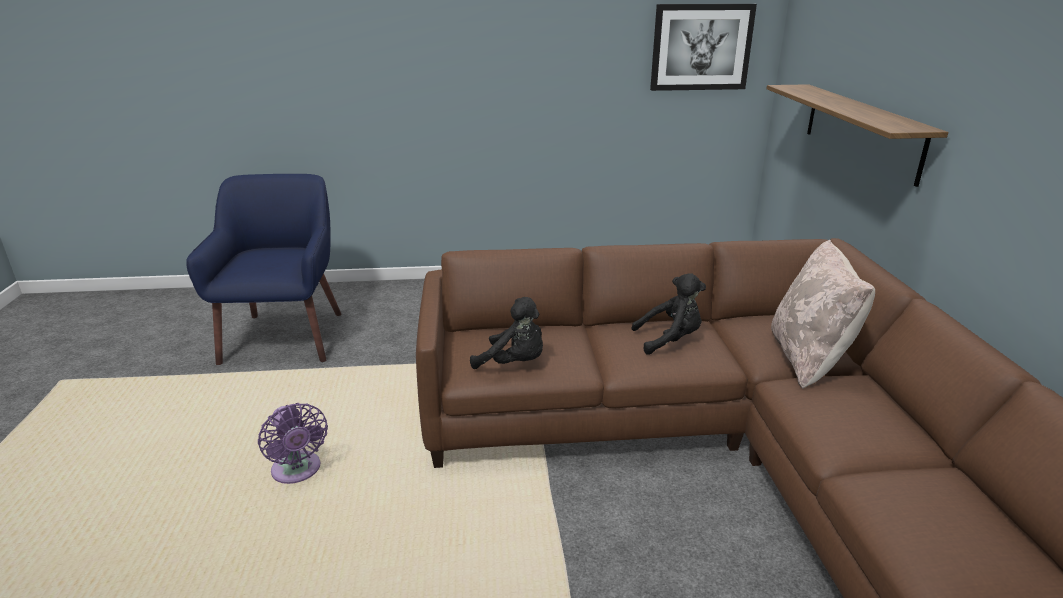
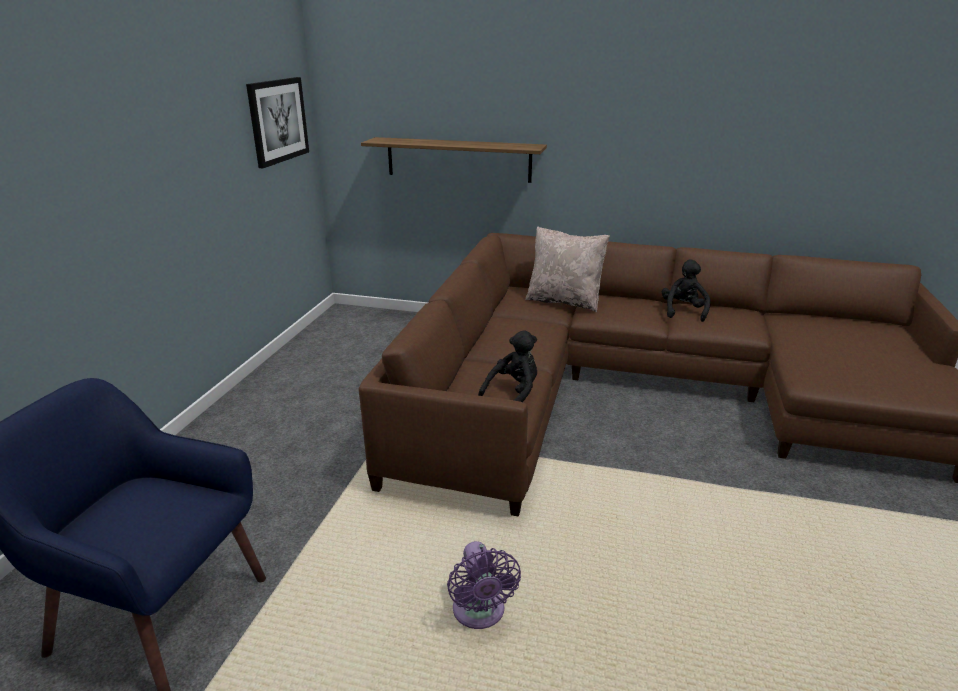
camera: 70 degrees left, 0 degrees up
purple fan [258,403,328,484] -> purple fan turned 90 degrees clockwise [447,541,521,629]
black plush toy [631,273,706,355] -> black plush toy moved to [662,259,711,322]

